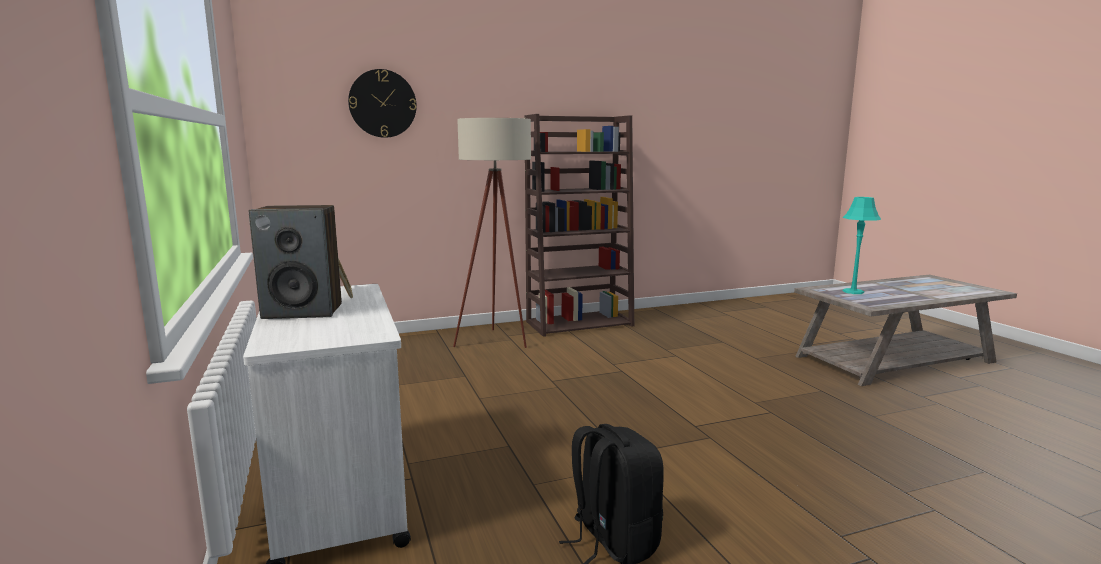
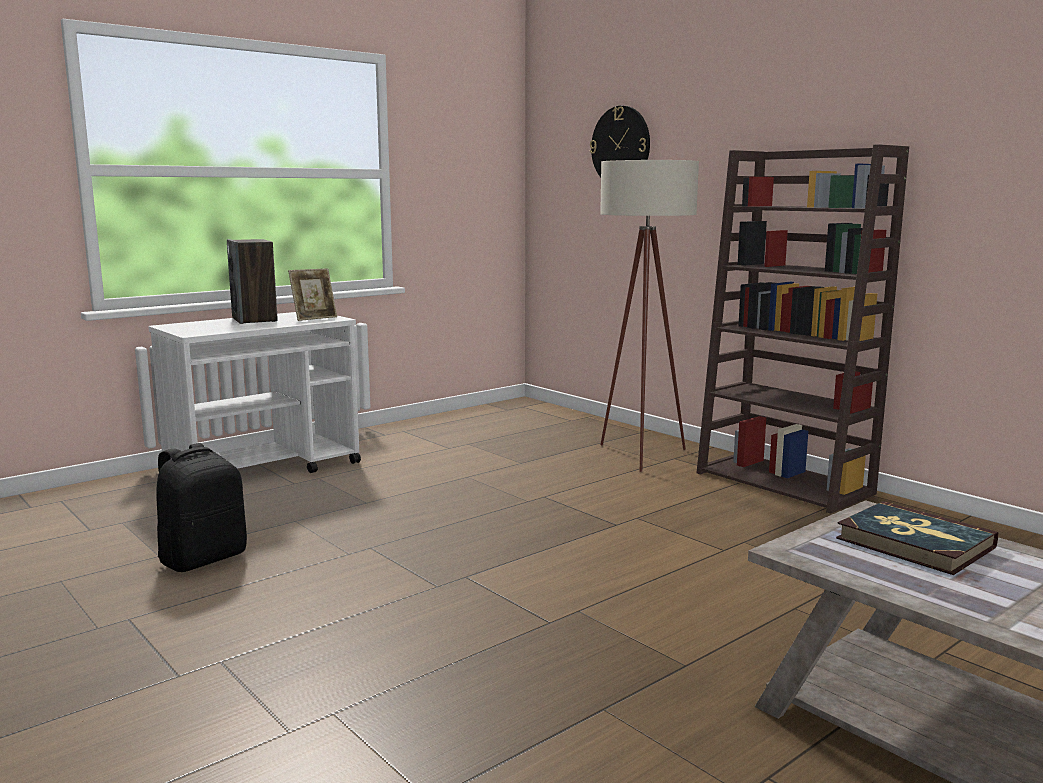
camera: 70 degrees right, 0 degrees up
turquoise table lamp [843,197,881,294] -> book [836,501,998,575]

